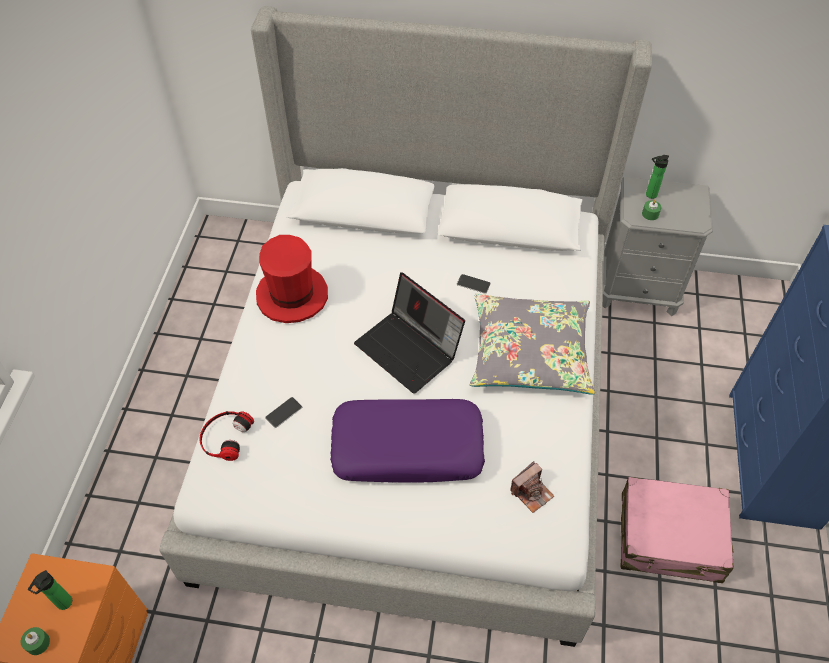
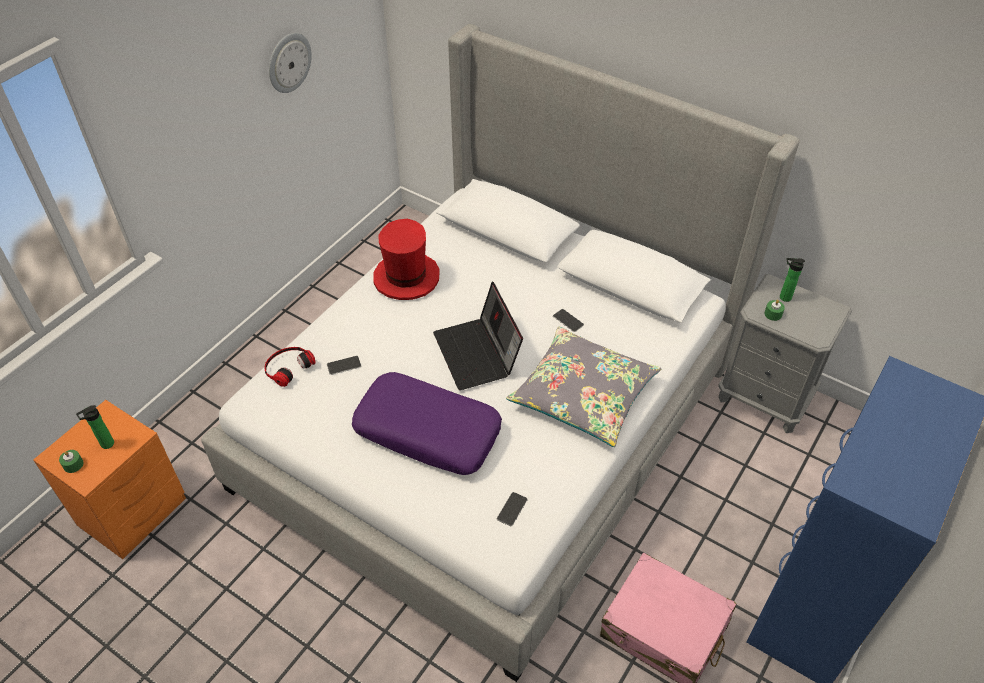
camera: 25 degrees right, 5 degrees down
camera [510,461,554,513] -> phone [497,492,528,526]
none -> wall clock [269,33,312,93]

